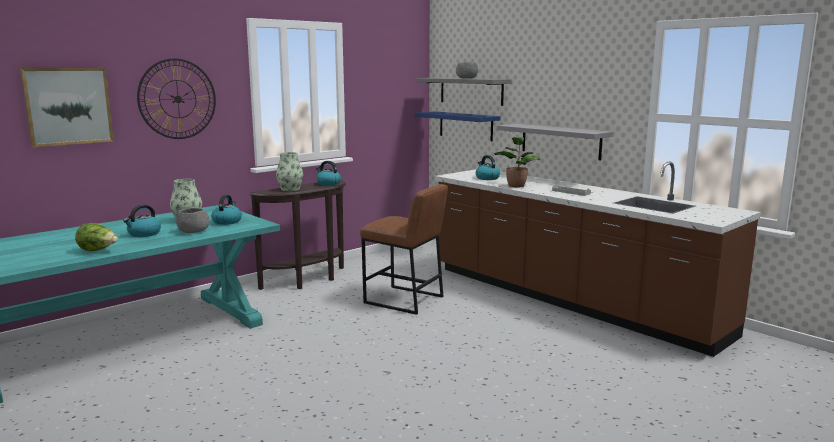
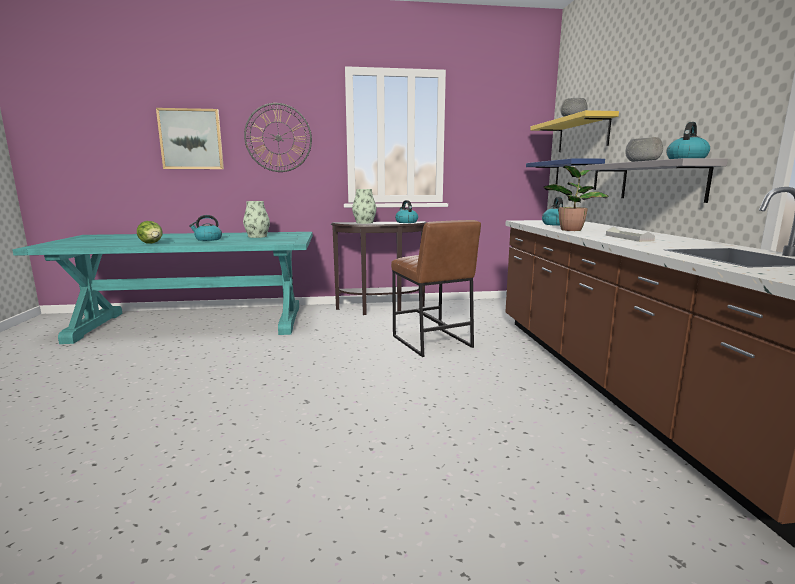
camera: 35 degrees right, 0 degrees up
grey bowl [176,208,210,233] -> grey bowl moved to [625,137,663,162]
kettle [211,194,242,225] -> kettle moved to [666,122,710,159]
grey shelf [416,78,512,106] -> yellow shelf [530,110,619,152]

